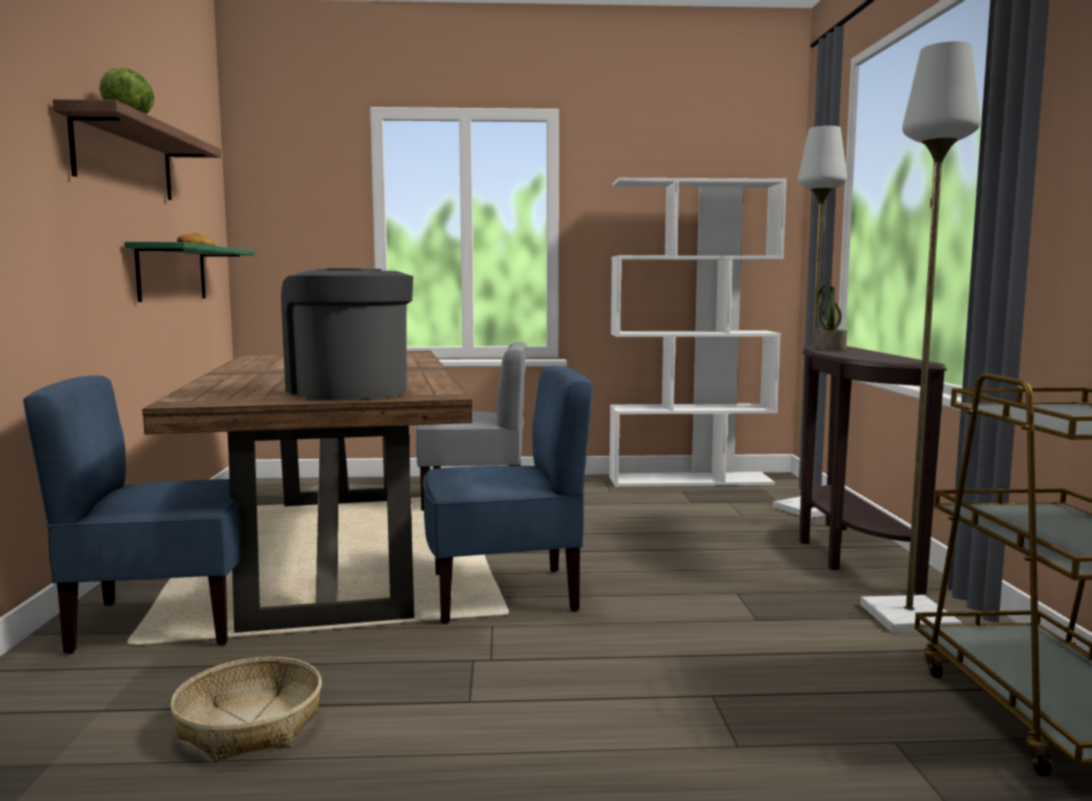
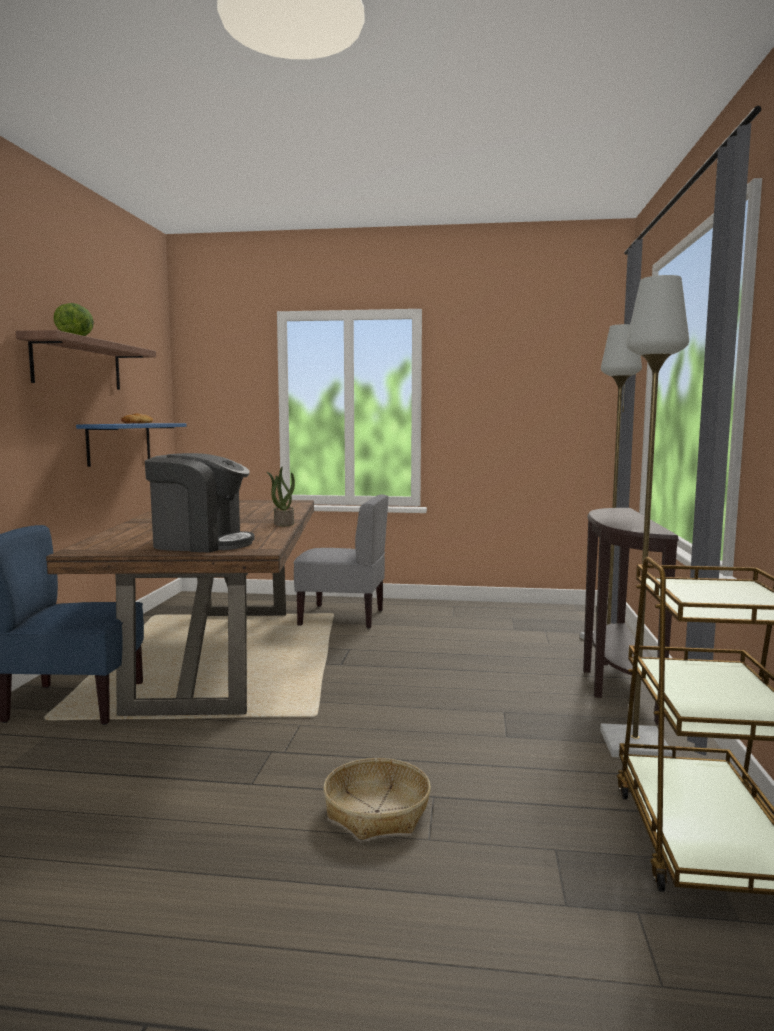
camera: 10 degrees right, 0 degrees up
green shelf [124,242,255,302] -> blue shelf [76,423,186,467]
basket [170,657,322,762] -> basket moved to [323,758,431,840]
coffee machine [281,269,413,400] -> coffee machine turned 120 degrees clockwise [145,453,254,552]
blue chair [423,366,593,624] -> none
white bookcase [609,178,787,487] -> none
potted plant [813,277,847,351] -> potted plant moved to [267,467,295,526]

